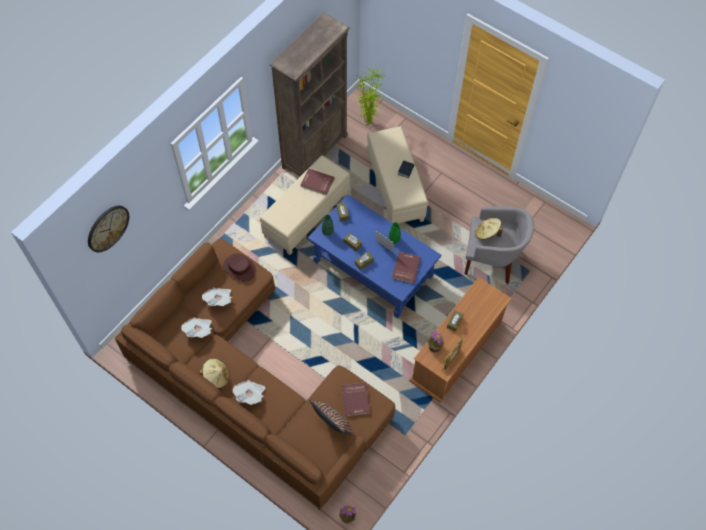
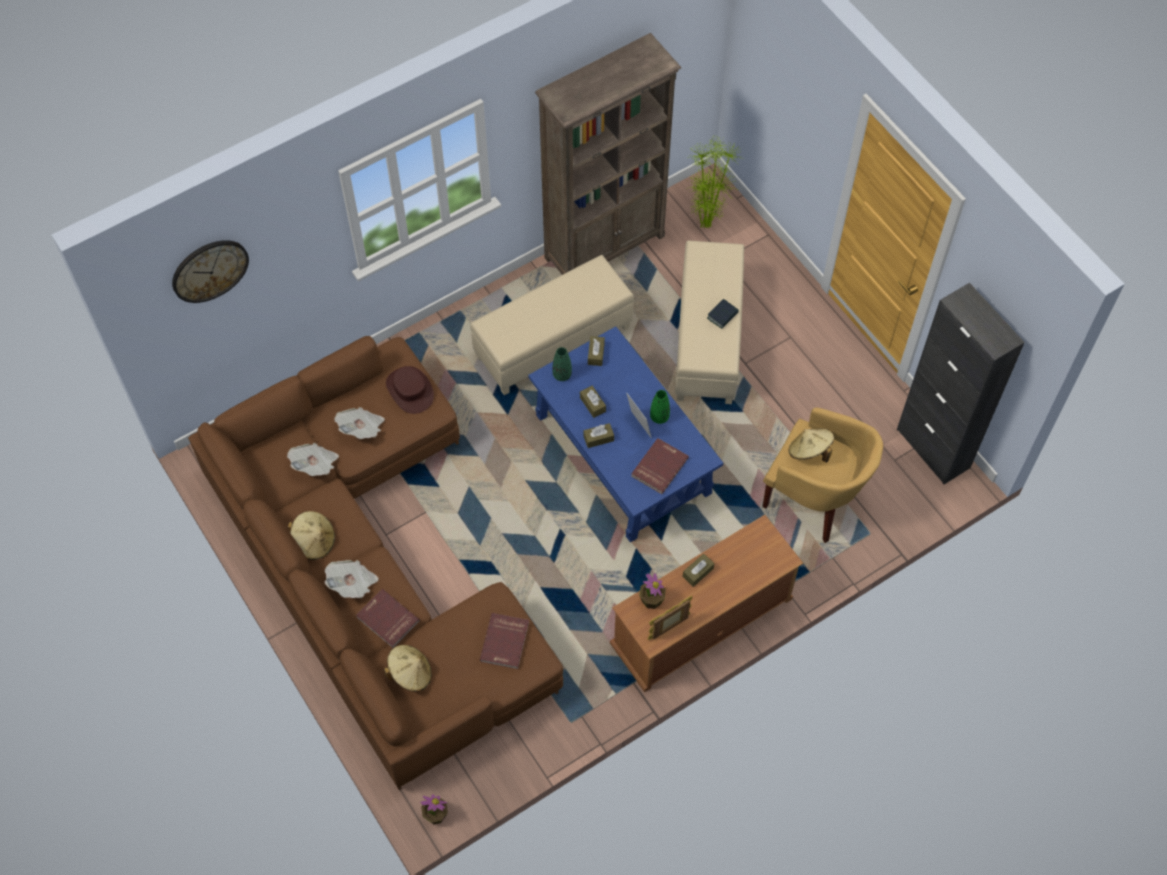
camera: 20 degrees right, 0 degrees up
red book [300,168,335,195] -> red book moved to [356,589,420,648]
brown pillow [309,399,355,436] -> none
grey armchair [465,206,534,284] -> yellow armchair [762,407,883,543]
none -> beige hat [384,645,431,692]
none -> black cabinet [897,283,1025,484]

